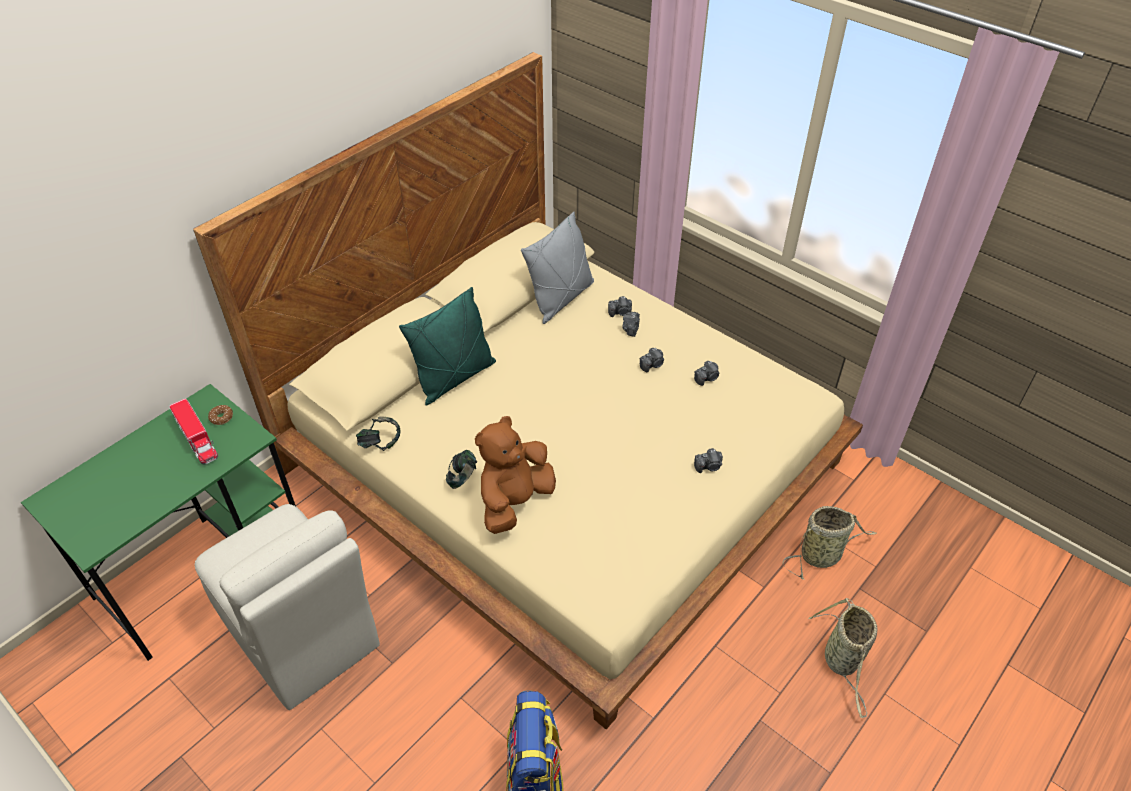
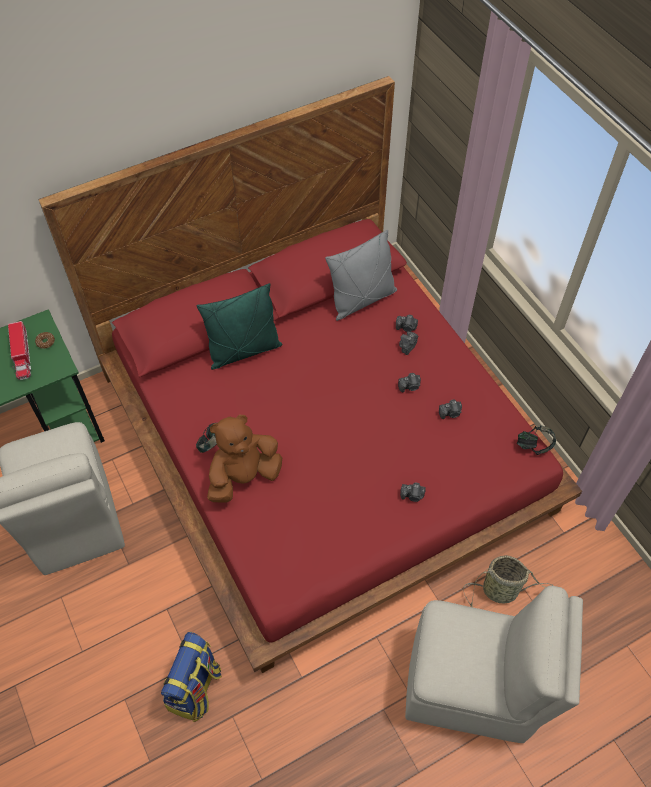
camera: 20 degrees right, 10 degrees up
beige bed [193,52,863,729] -> red bed [39,76,582,673]
headphones [356,417,400,451] -> headphones moved to [517,425,556,455]
basket [808,598,878,718] -> beige chair [405,585,583,743]

